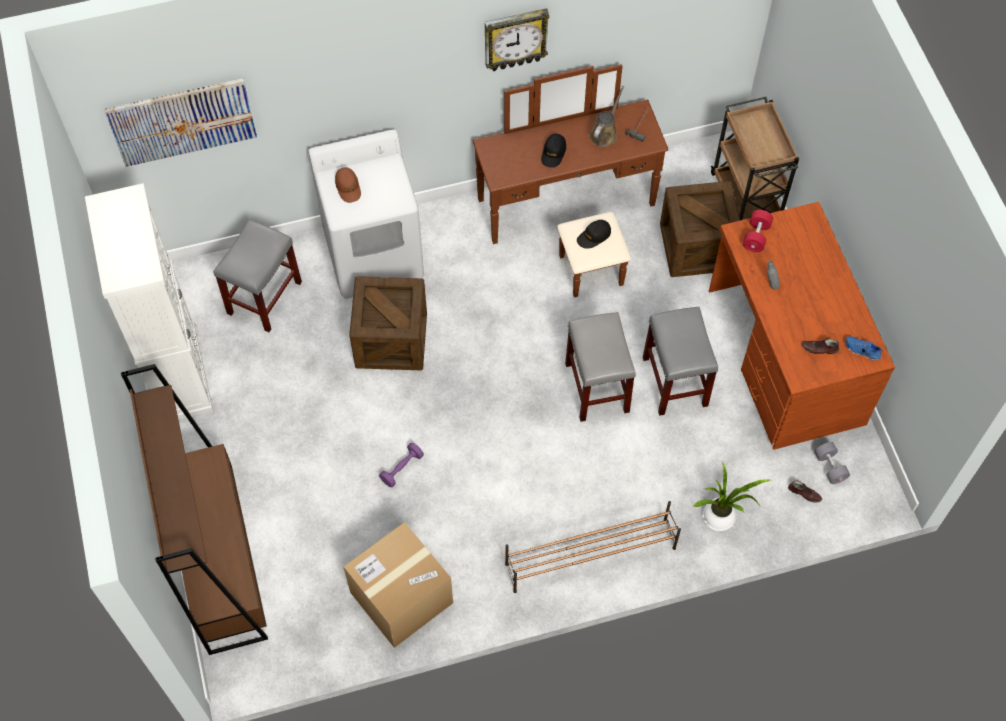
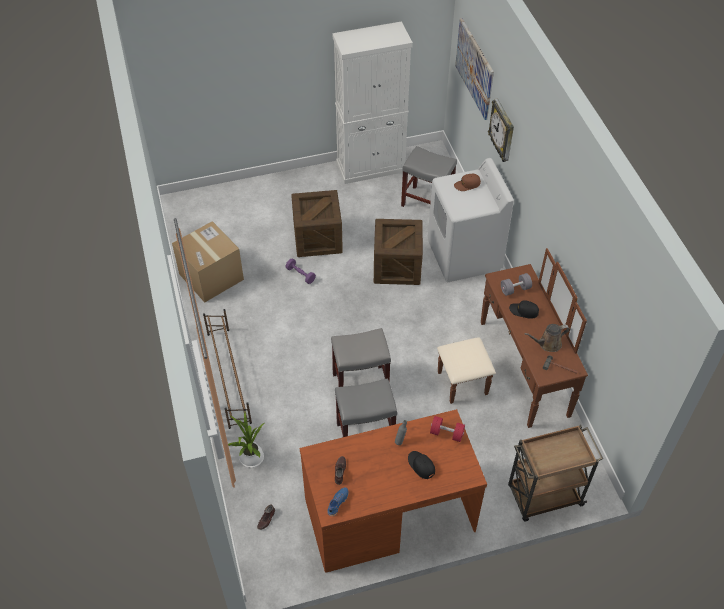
camera: 90 degrees right, 10 degrees down
brown bookcase [121,364,268,655] -> none
wall clock [485,8,549,71] -> wall clock moved to [488,98,514,162]
black cap [577,220,611,249] -> black cap moved to [408,451,435,479]
brown watering can [589,86,624,147] -> brown watering can turned 135 degrees clockwise [524,324,570,352]
crate [660,181,740,277] -> crate moved to [291,190,343,257]
grey dumbbell [814,442,850,484] -> grey dumbbell moved to [501,273,532,296]

